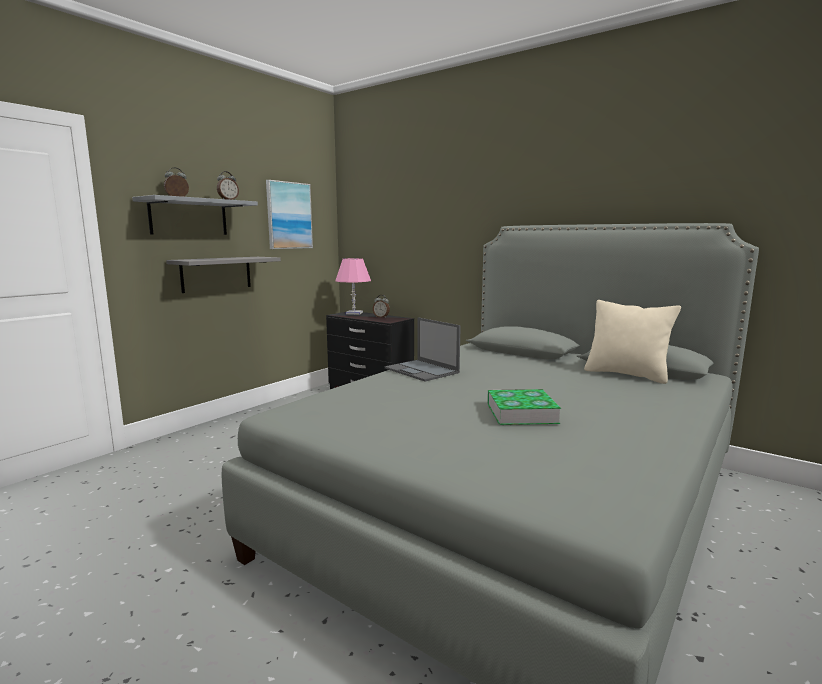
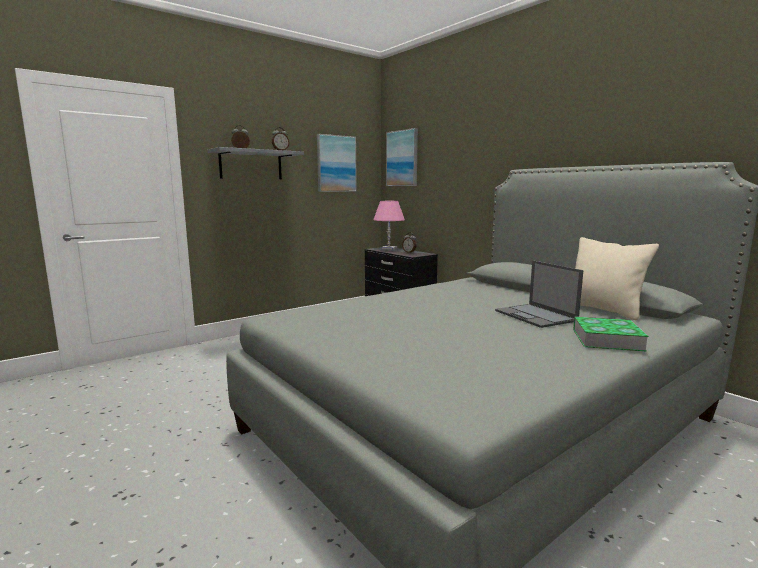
camera: 15 degrees right, 0 degrees up
grey shelf [166,257,281,293] -> none
laptop [385,317,461,381] -> laptop moved to [495,260,583,328]
book [487,389,561,425] -> book moved to [573,317,649,352]
none -> picture [386,128,418,186]

